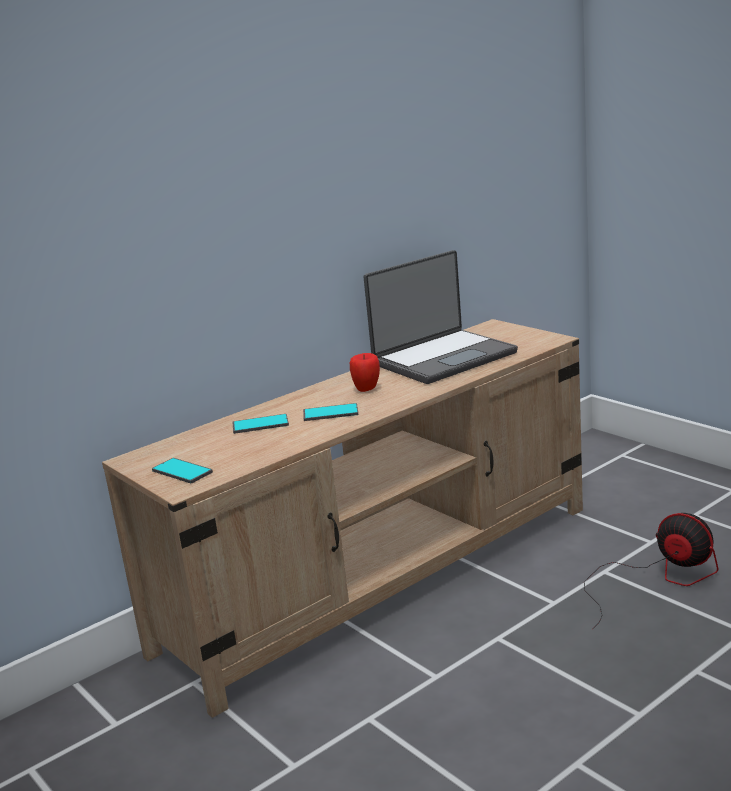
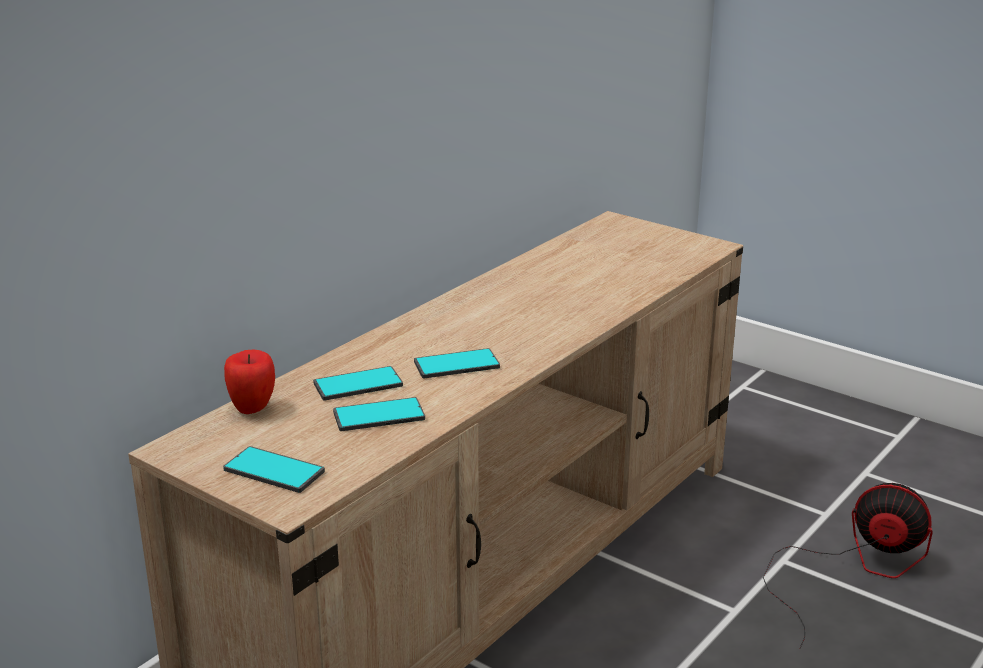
camera: 15 degrees left, 5 degrees up
apple [350,353,380,392] -> apple moved to [224,350,275,414]
laptop [364,250,518,384] -> none
none -> phone [333,397,425,431]

